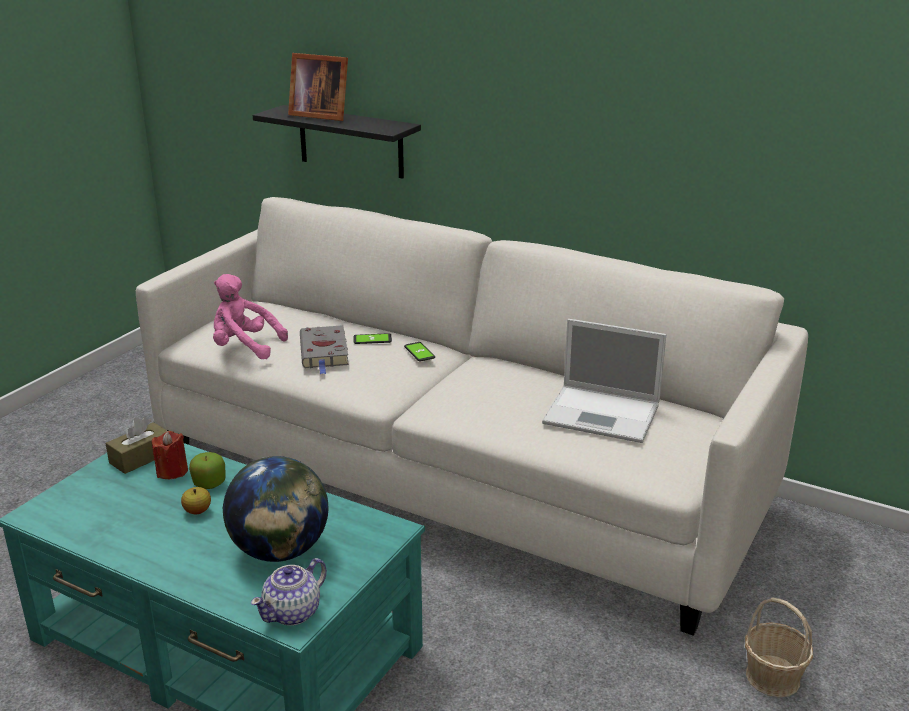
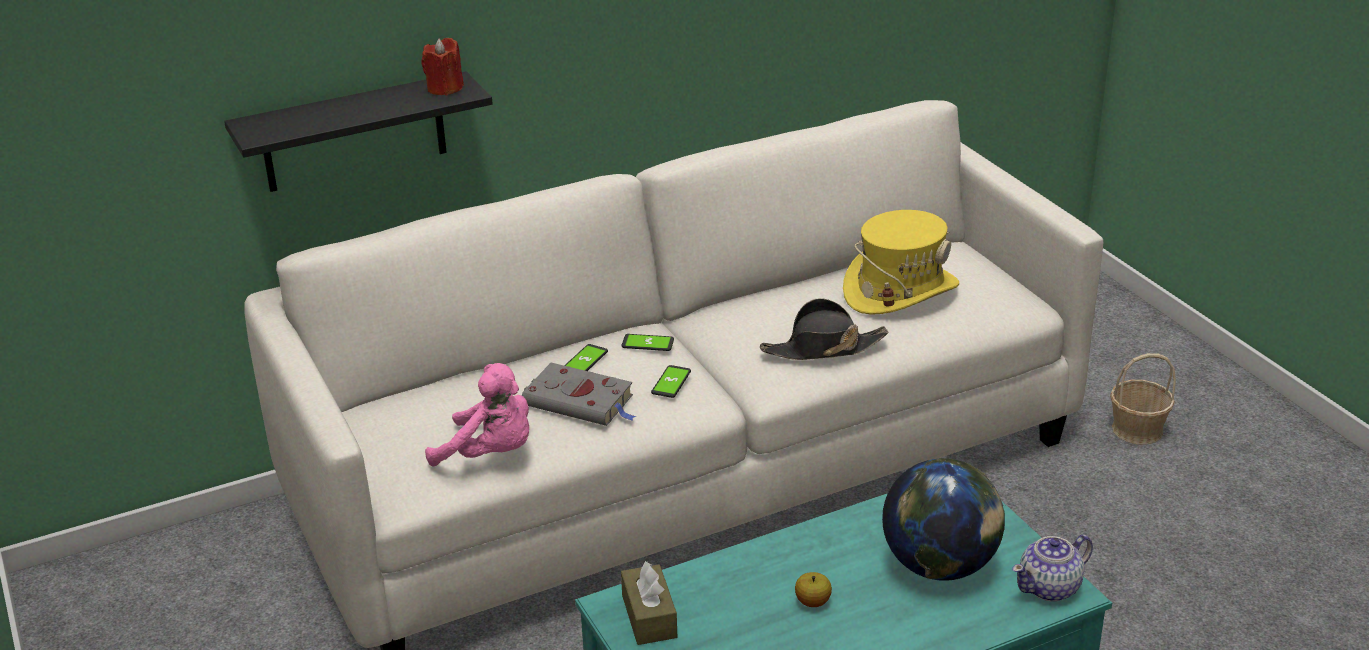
camera: 55 degrees left, 5 degrees up
red candle [152,431,188,479] -> red candle moved to [422,38,464,95]
apple [189,452,225,489] -> none
pink plush toy [213,274,288,359] -> pink plush toy turned 120 degrees counterclockwise [425,363,529,467]
teapot [251,558,327,626] -> teapot turned 75 degrees clockwise [1012,534,1093,602]
picture frame [288,53,348,121] -> none
laptop [542,319,666,443] -> yellow hat [843,210,959,315]
none -> phone [651,365,691,398]
none -> black hat [760,298,889,360]

